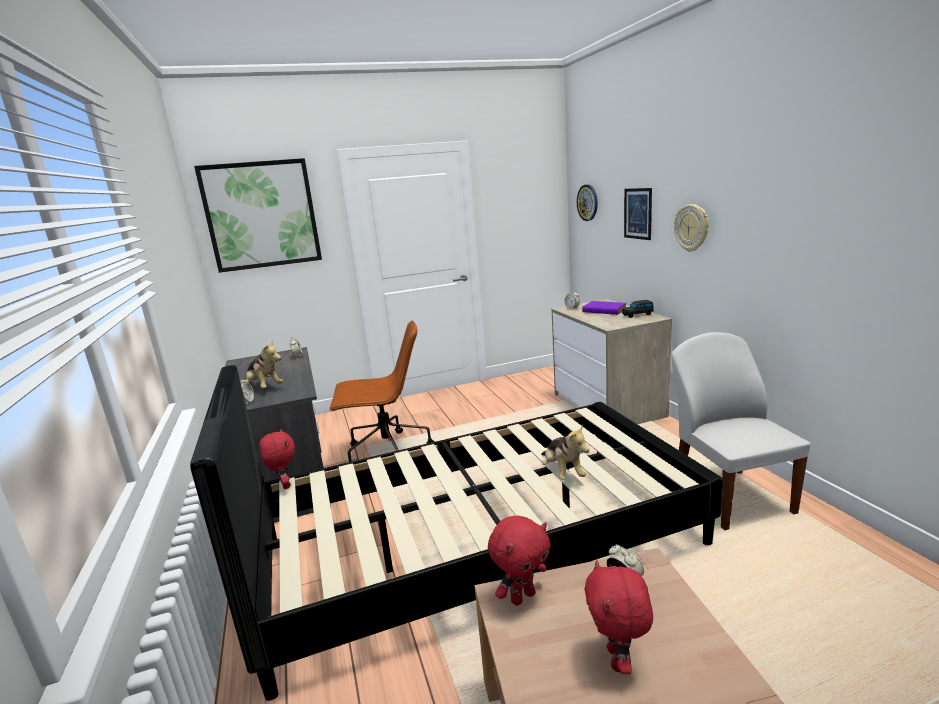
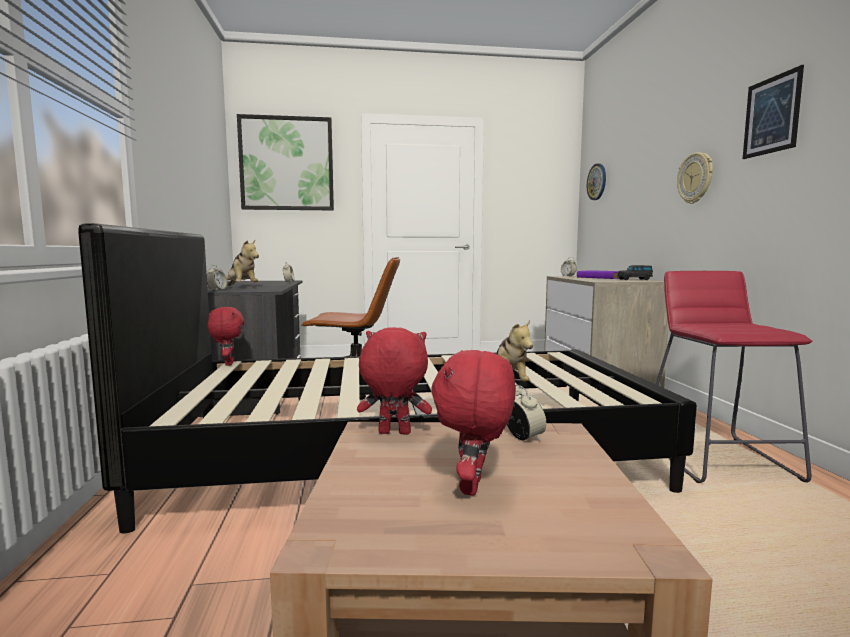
camera: 10 degrees right, 10 degrees down
red plush toy [488,516,551,606] -> red plush toy turned 150 degrees counterclockwise [357,327,432,435]
picture [624,188,652,240] -> picture moved to [743,65,804,159]
white chair [671,332,811,530] -> red stool [656,271,813,483]

